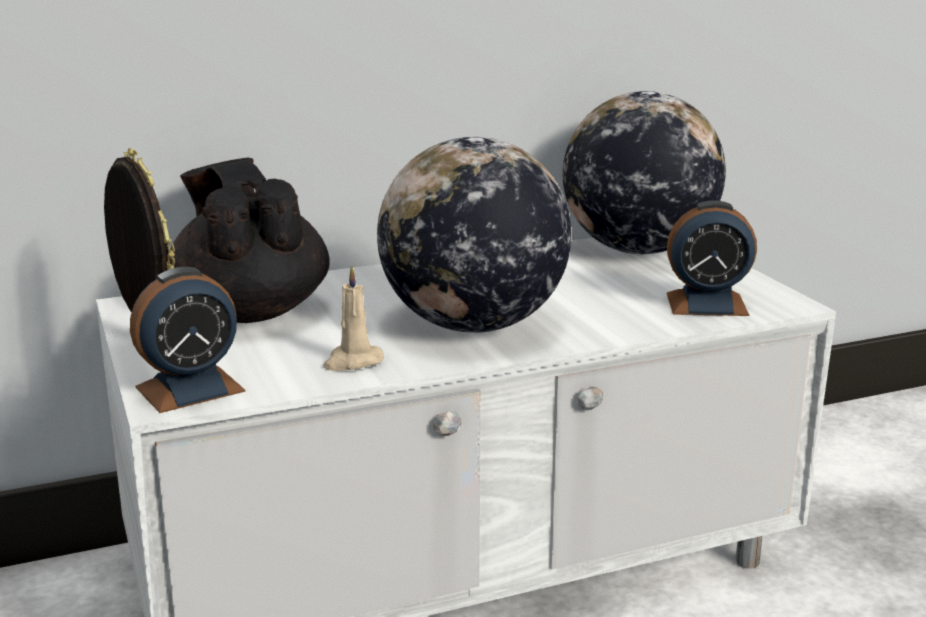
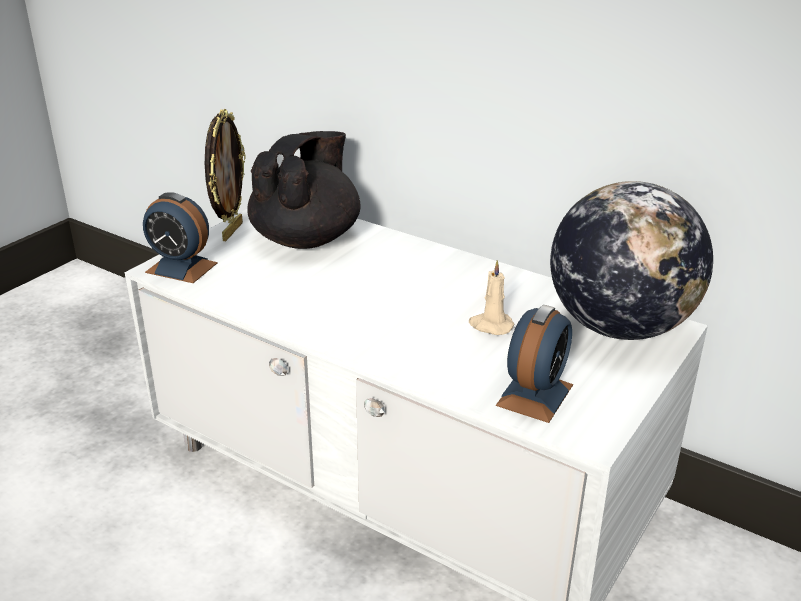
camera: 55 degrees right, 10 degrees up
beige candle [323,265,384,371] -> beige candle moved to [469,260,515,335]
globe [377,137,571,333] -> none
alarm clock [667,200,757,316] -> alarm clock turned 120 degrees counterclockwise [496,305,573,423]

